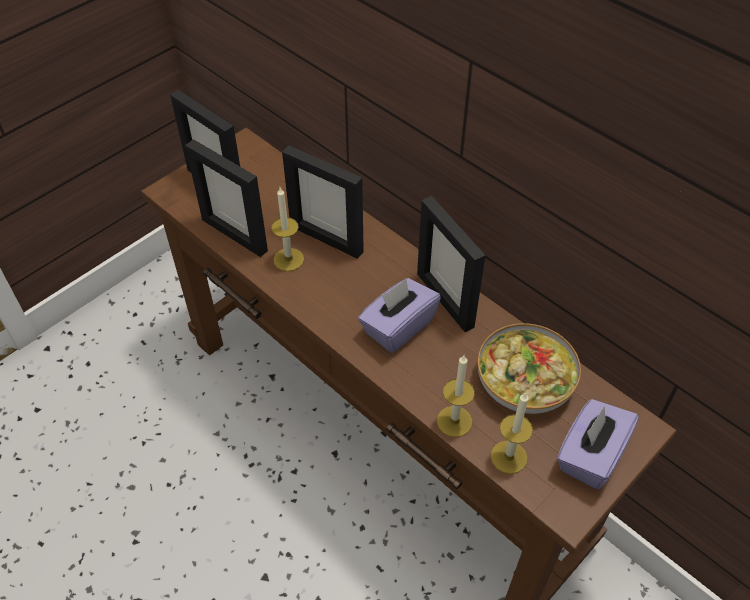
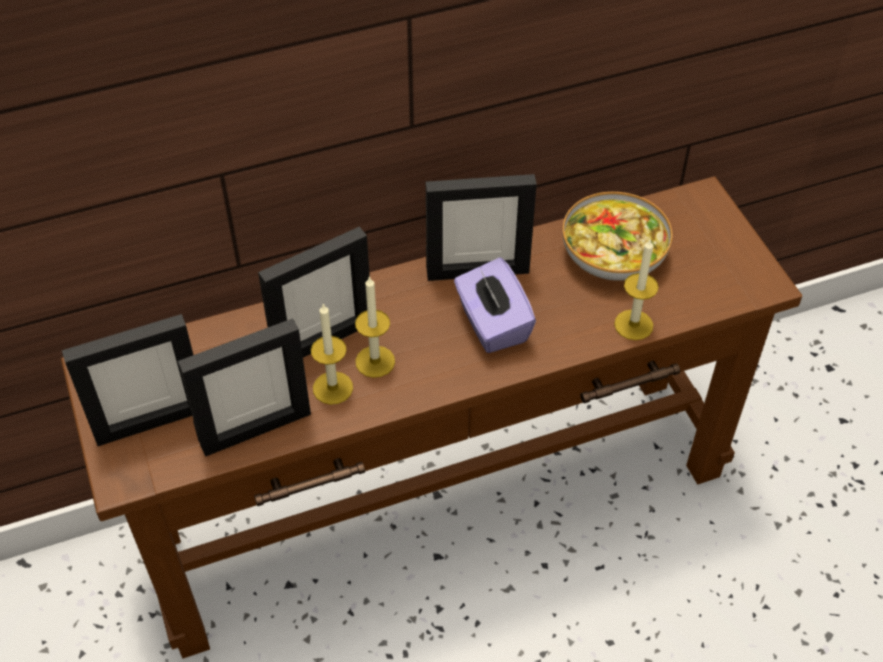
camera: 65 degrees left, 0 degrees up
candle [491,392,533,474] -> candle moved to [355,276,395,378]
purple tissue box [557,399,639,489] -> none

